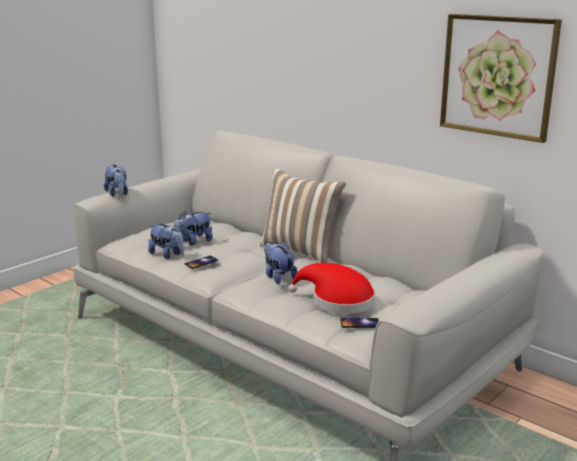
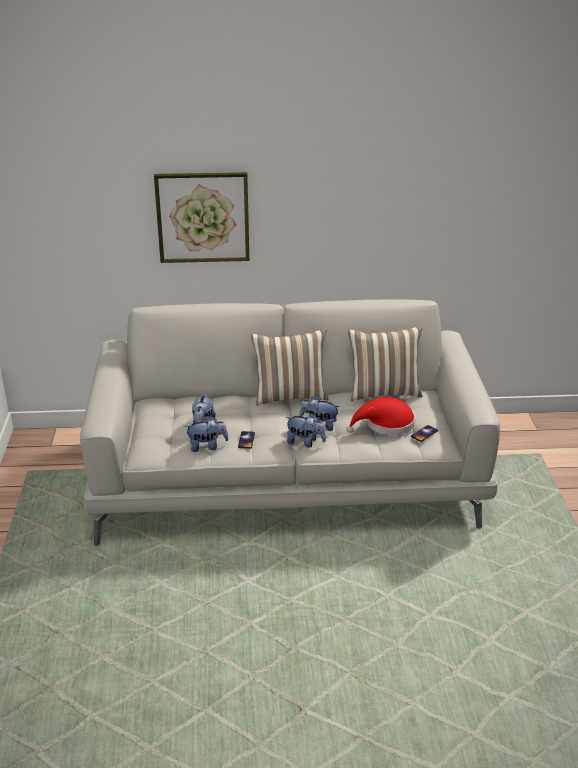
camera: 45 degrees left, 10 degrees up
plush toy [104,165,128,197] -> plush toy moved to [286,413,326,448]
picture [440,14,562,143] -> picture moved to [154,172,249,263]
none -> pillow [348,326,423,401]

